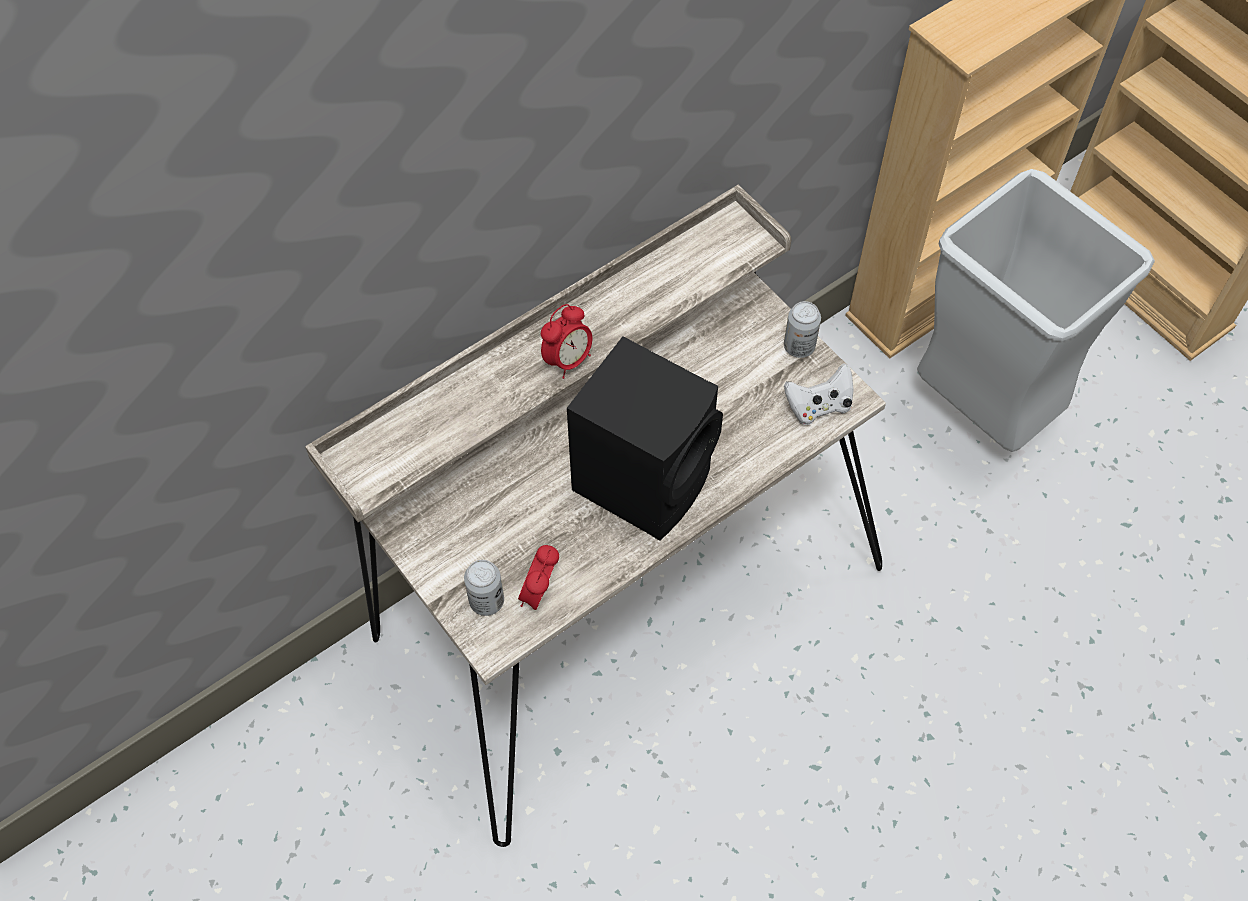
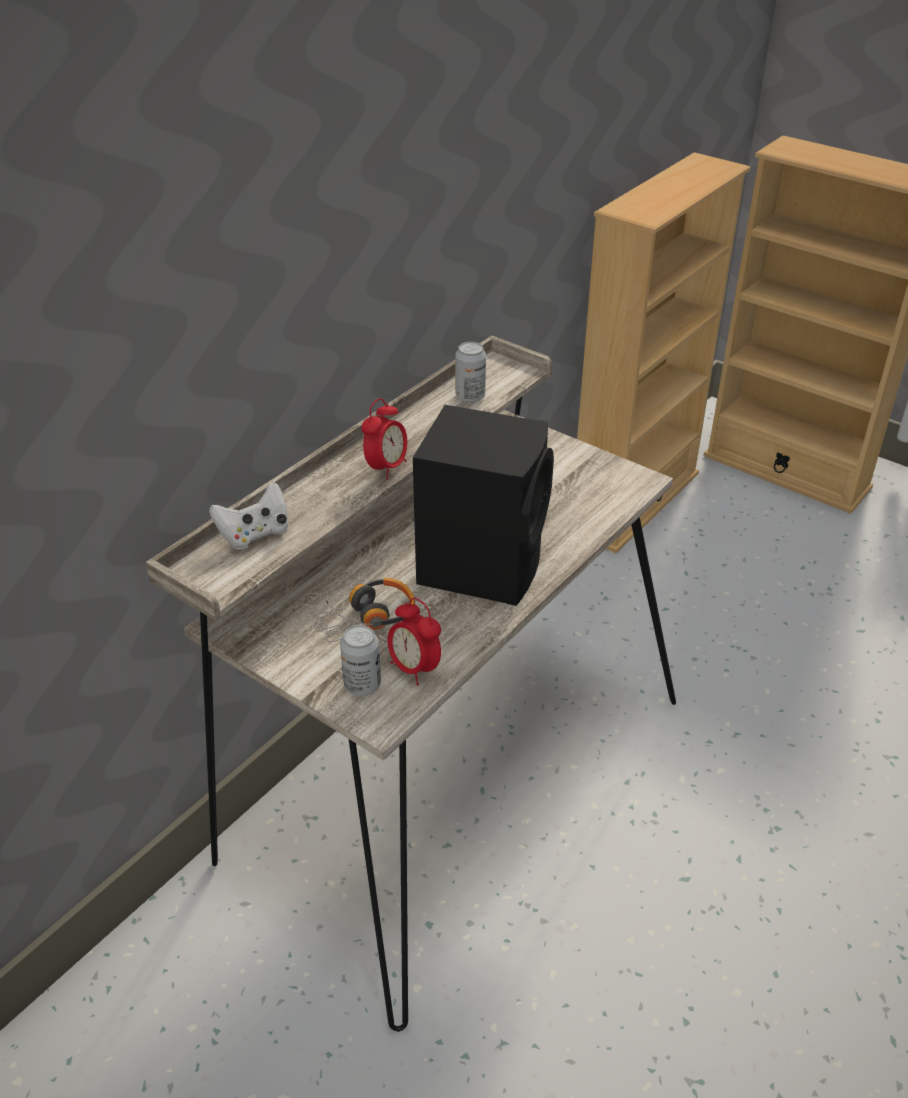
camera: 15 degrees left, 20 degrees down
alarm clock [518,545,559,610] -> alarm clock turned 45 degrees counterclockwise [388,598,441,686]
can [784,301,821,358] -> can moved to [455,342,486,403]
white game controller [784,363,854,425] -> white game controller moved to [209,482,289,550]
grey trash can [917,169,1155,452] -> none
none -> headphones [301,578,415,642]

